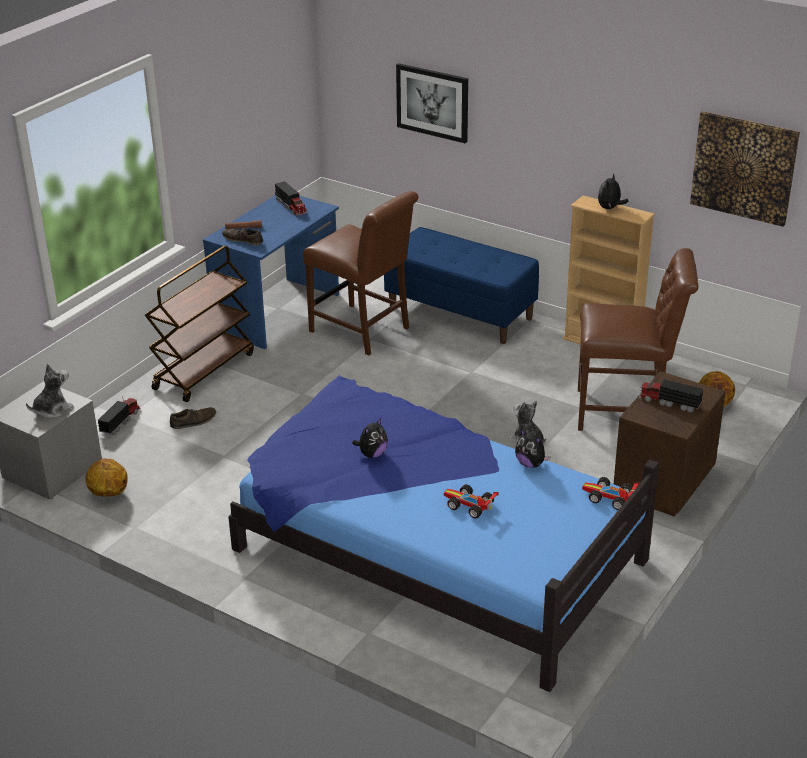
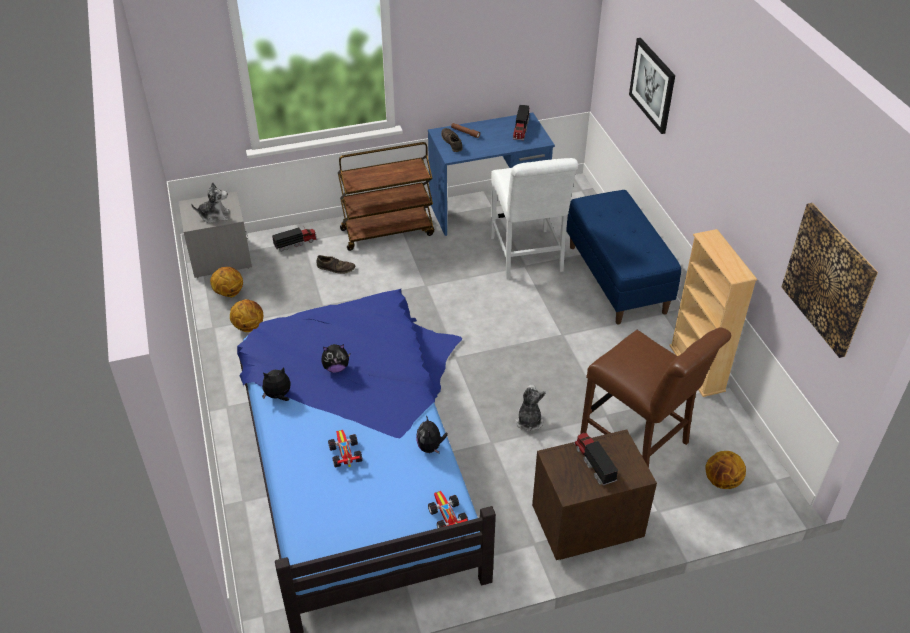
camera: 40 degrees right, 10 degrees up
brown chair [303,191,418,356] -> white chair [490,158,578,279]
plush toy [598,173,628,209] -> plush toy moved to [262,367,290,401]
none -> basketball [230,299,263,332]

